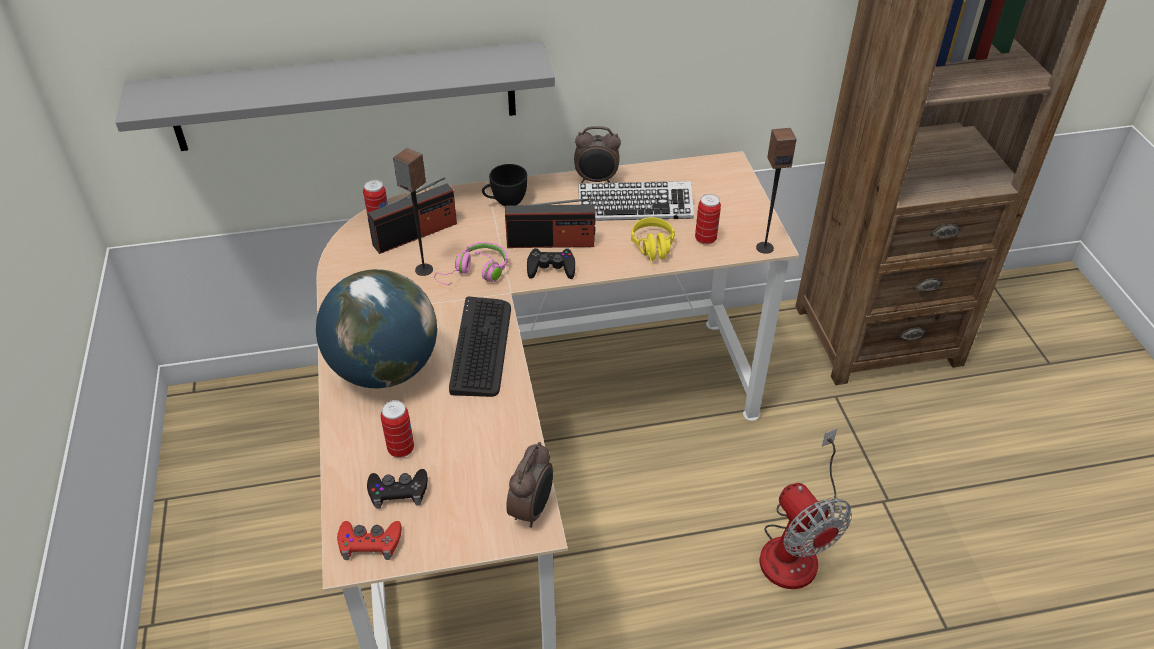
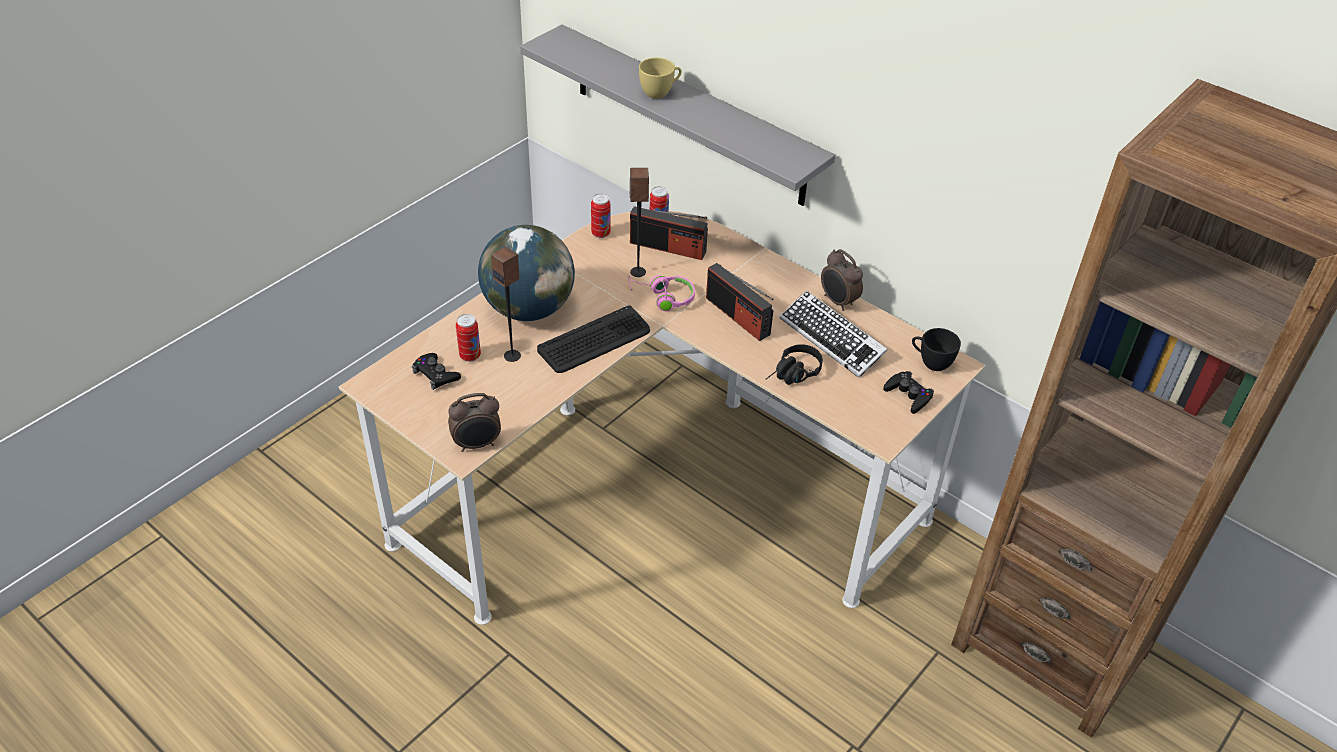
camera: 50 degrees right, 0 degrees up
red game controller [337,521,402,560] -> none
black cup [482,164,528,206] -> black cup moved to [912,328,961,371]
black game controller [527,248,575,279] -> black game controller moved to [883,371,934,414]
yellow headphones [631,217,675,266] -> black headphones [766,344,823,385]
can [695,194,721,245] -> can moved to [591,194,611,238]
speaker [756,128,797,254] -> speaker moved to [491,246,521,362]
fan [759,428,852,589] -> none
none -> yellow cup [639,57,682,99]

